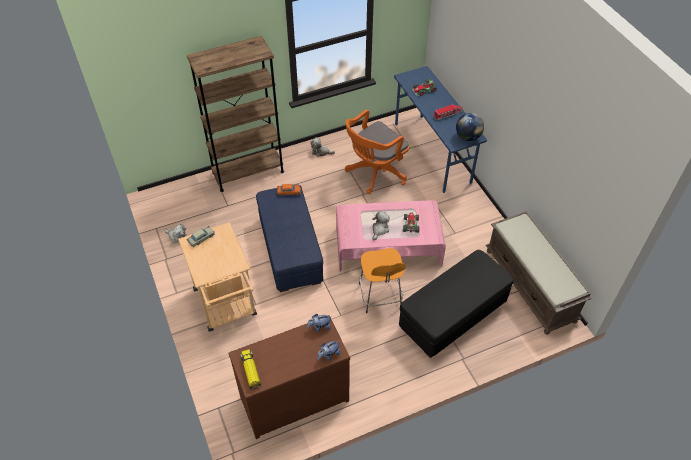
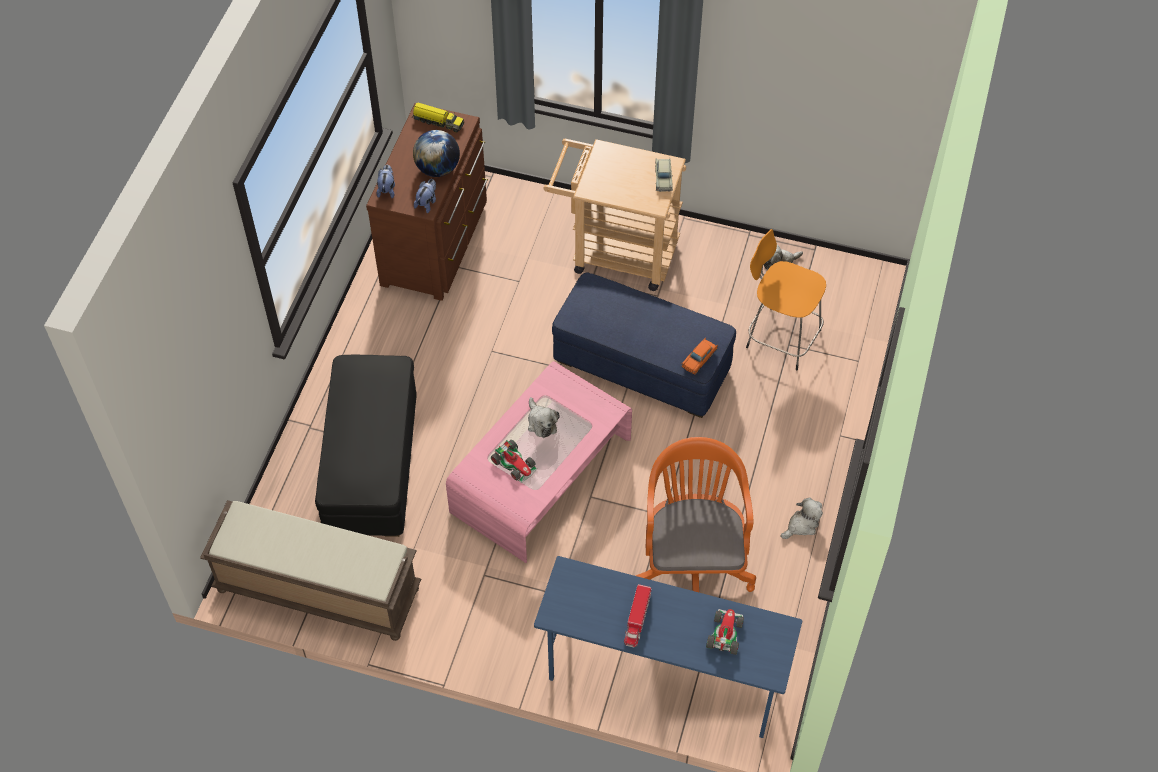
camera: 130 degrees right, 5 degrees up
brown bookcase [187,36,284,192] -> none
orange stool [359,248,406,313] -> orange stool moved to [746,229,826,370]
globe [456,113,484,141] -> globe moved to [413,130,460,177]

